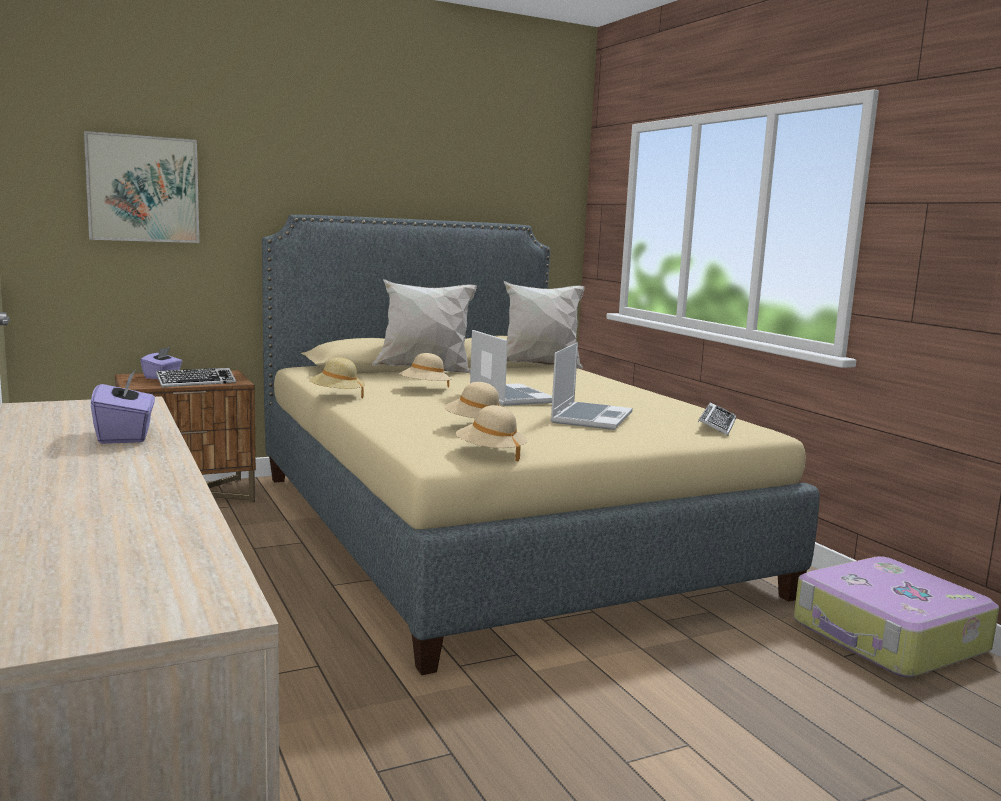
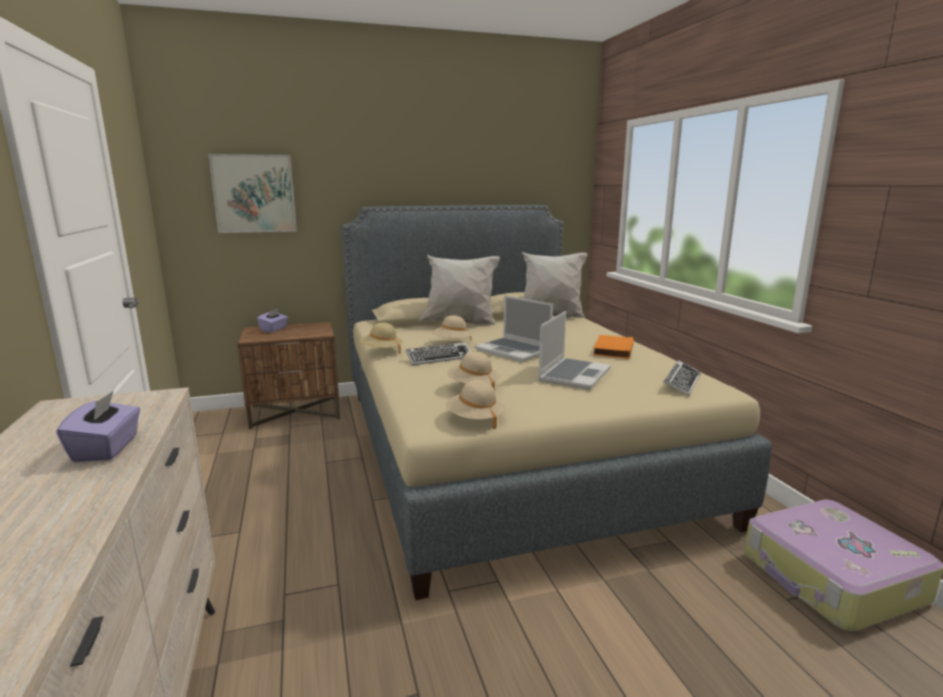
camera: 10 degrees right, 5 degrees up
keyboard [156,368,236,387] -> keyboard moved to [406,342,471,365]
laptop [470,330,552,406] -> laptop turned 150 degrees clockwise [475,295,553,362]
none -> orange book [593,335,634,359]

